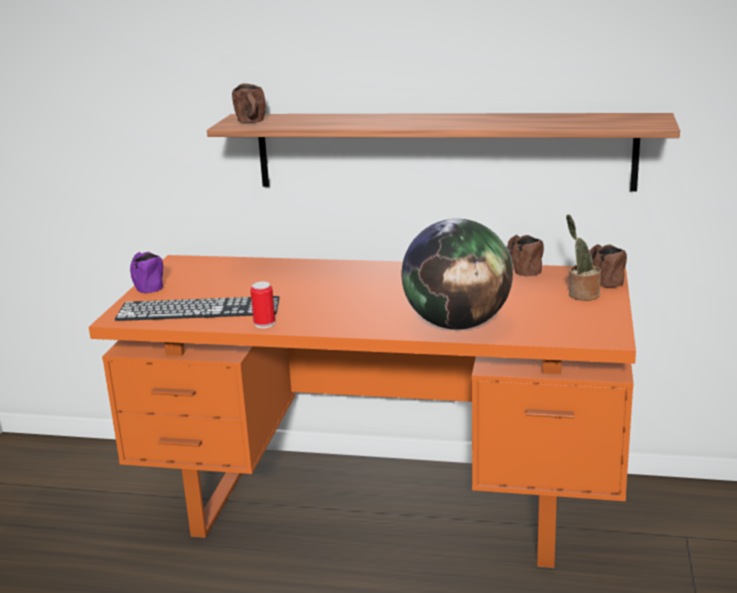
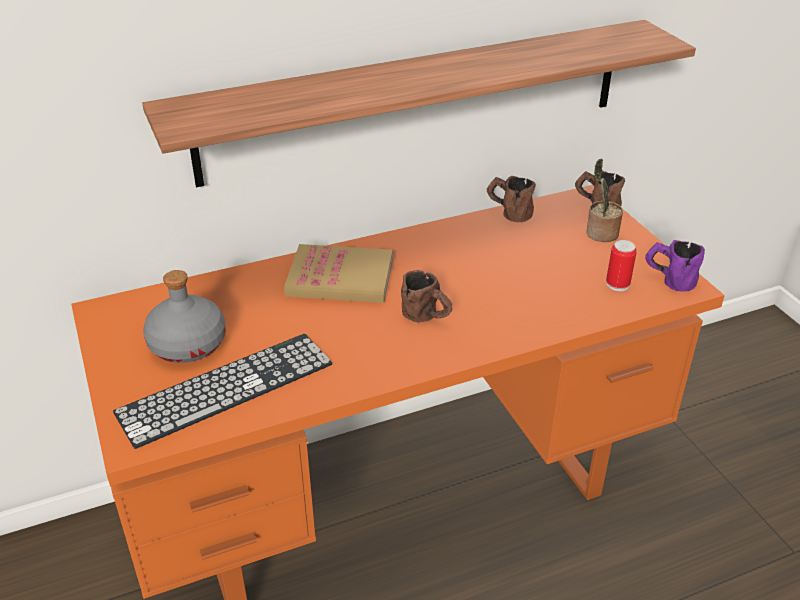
camera: 35 degrees left, 15 degrees up
purple mug [130,252,163,293] -> purple mug moved to [645,240,705,292]
brown mug [232,84,266,123] -> brown mug moved to [401,270,452,323]
can [251,282,275,328] -> can moved to [606,240,637,291]
globe [402,219,513,329] -> none
none -> grey bottle [143,270,226,363]
none -> book [284,244,393,303]

